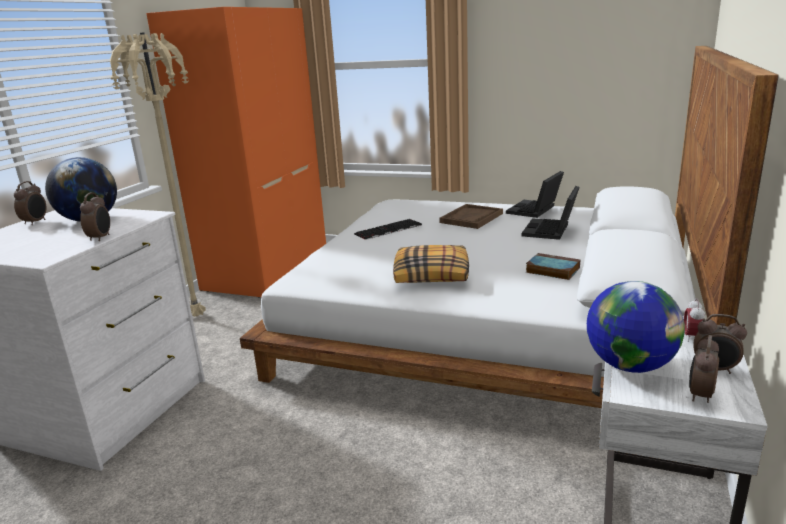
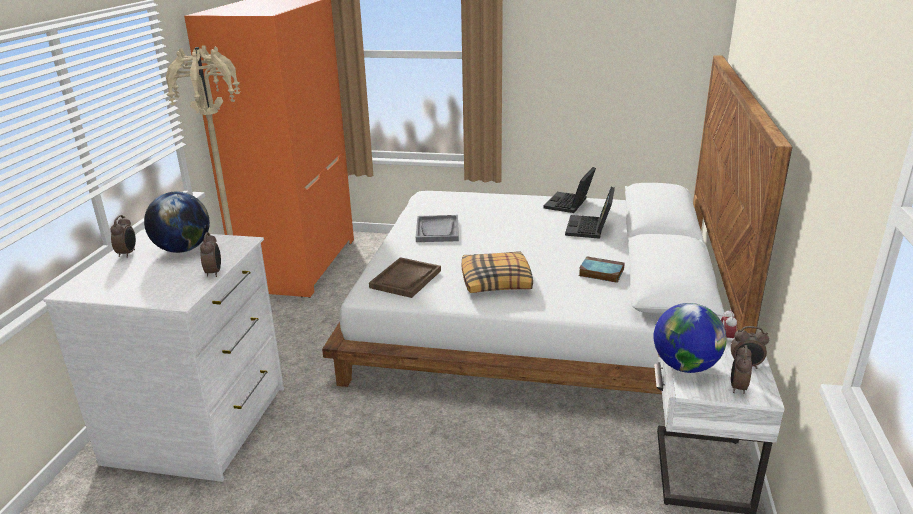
camera: 10 degrees left, 5 degrees up
keyboard [354,219,422,240] -> grey tray [416,215,459,242]
brown tray [440,204,503,229] -> brown tray moved to [369,257,441,298]

